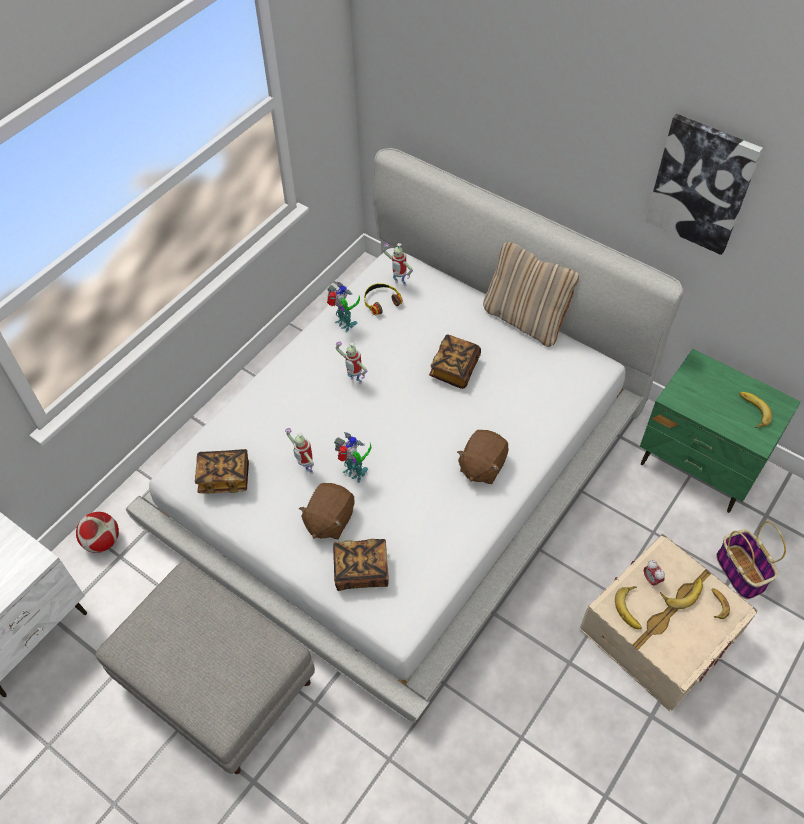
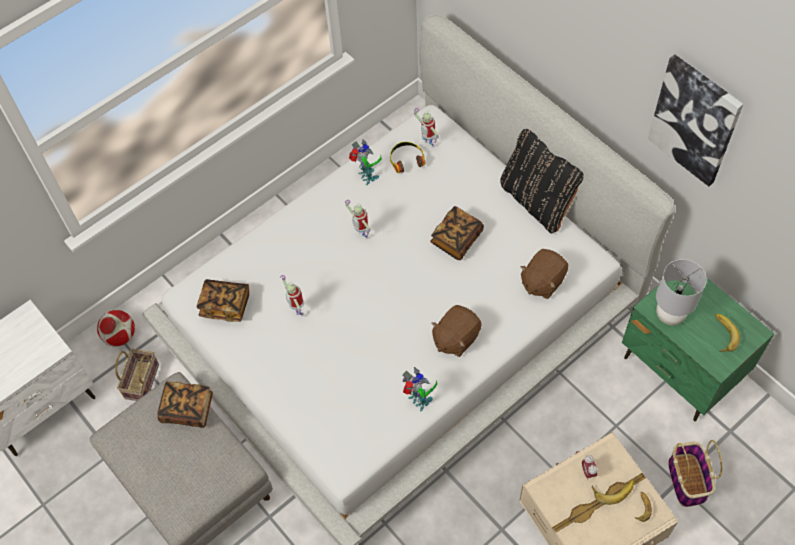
camera: 15 degrees right, 5 degrees up
brown plush toy [299,483,355,539] -> brown plush toy moved to [520,249,568,299]
book [333,539,389,591] -> book moved to [157,381,213,428]
toy robot [334,432,372,483] -> toy robot moved to [403,367,437,411]
beige pillow [483,242,579,347] -> black pillow [500,129,584,233]
banana [615,586,642,629] -> none
none -> basket [115,348,159,401]
none -> grey table lamp [656,259,707,325]

